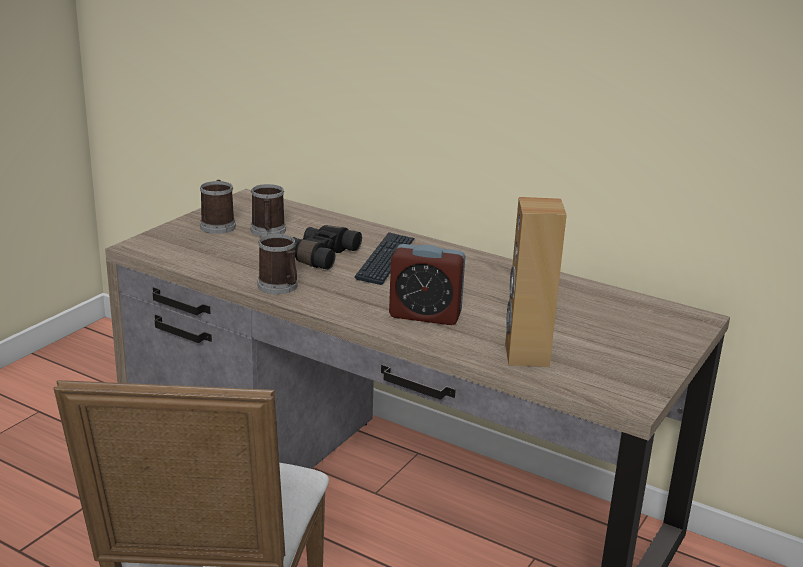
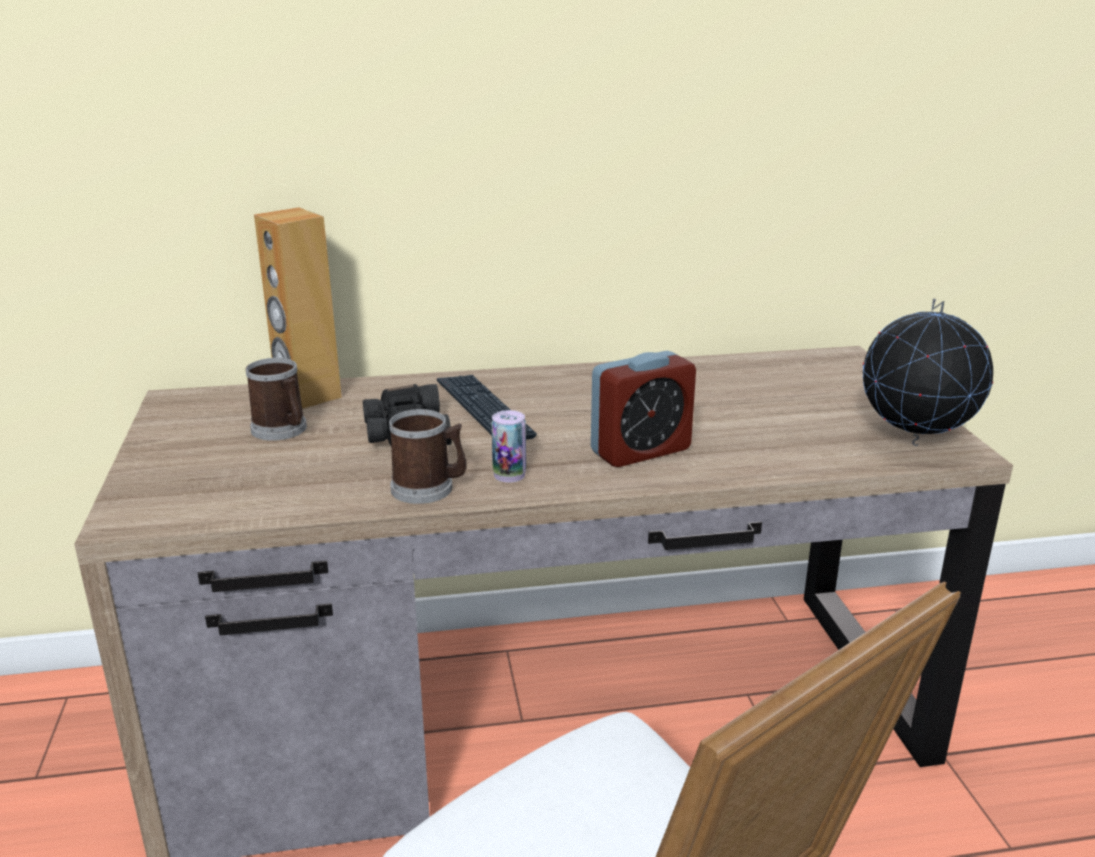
camera: 40 degrees left, 0 degrees up
mug [200,180,236,234] -> none
brown speaker [505,197,567,367] -> brown speaker moved to [254,208,342,409]
none -> can [492,410,526,483]
none -> globe [863,299,993,446]

